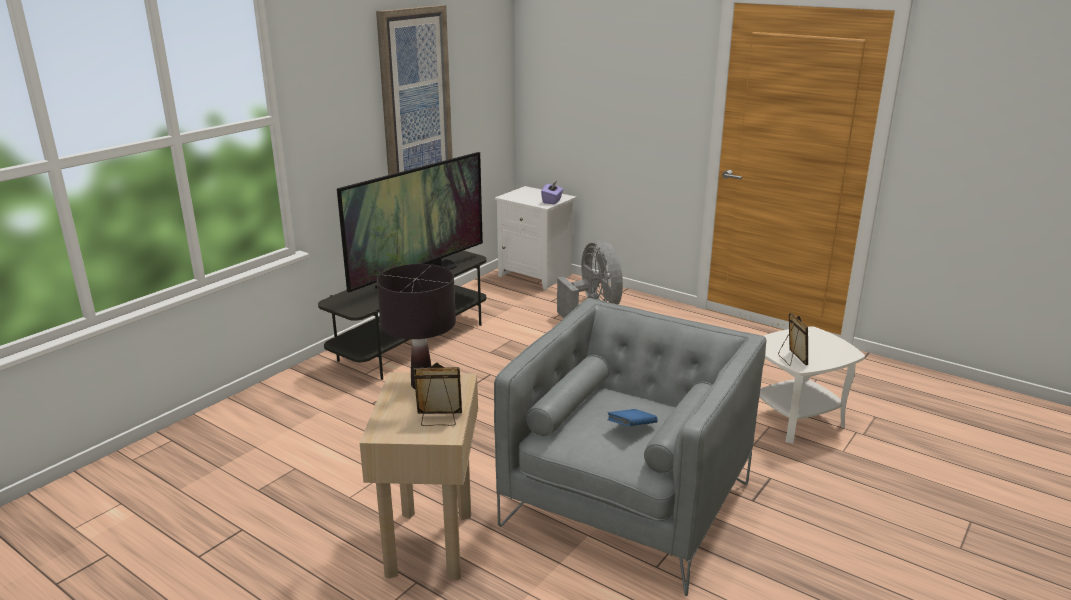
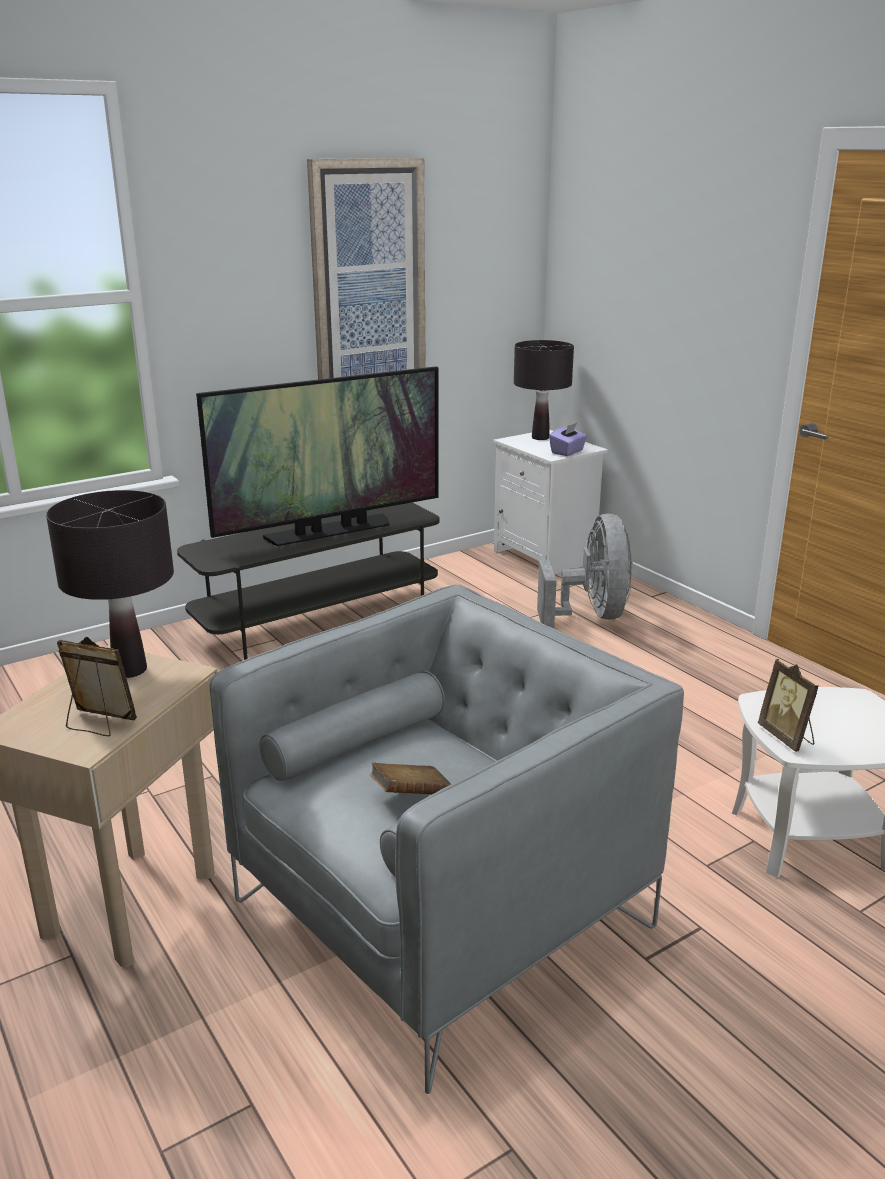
camera: 20 degrees right, 0 degrees up
blue book [607,409,658,426] -> brown book [370,763,451,795]
picture frame [778,313,808,366] -> picture frame turned 150 degrees clockwise [758,659,819,752]
none -> black table lamp [514,340,574,440]

